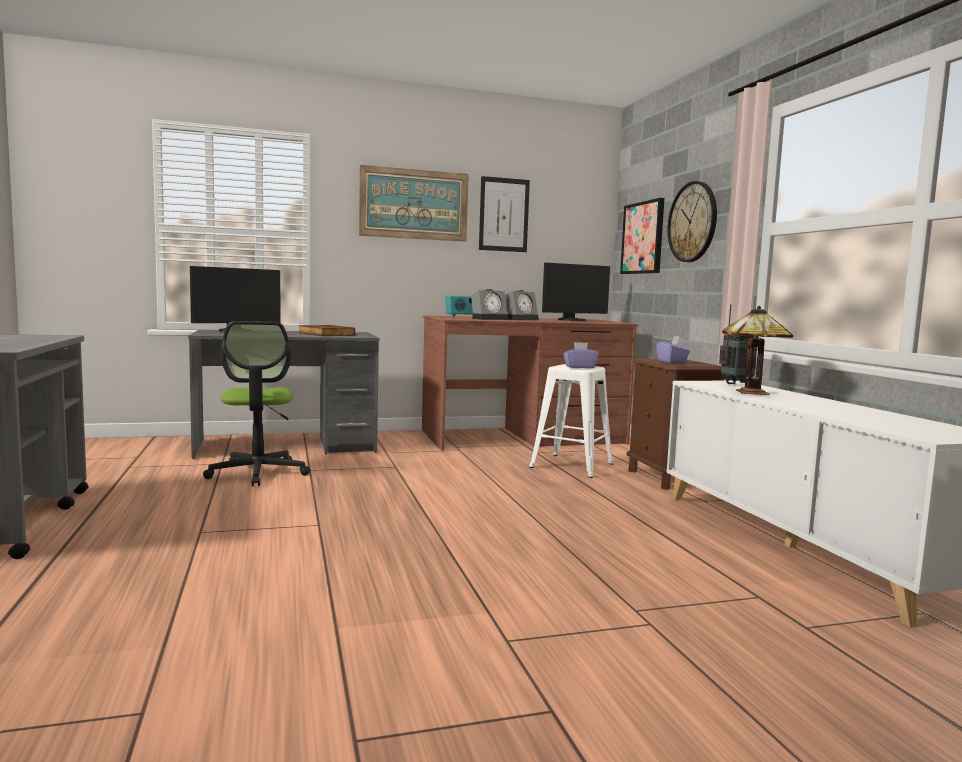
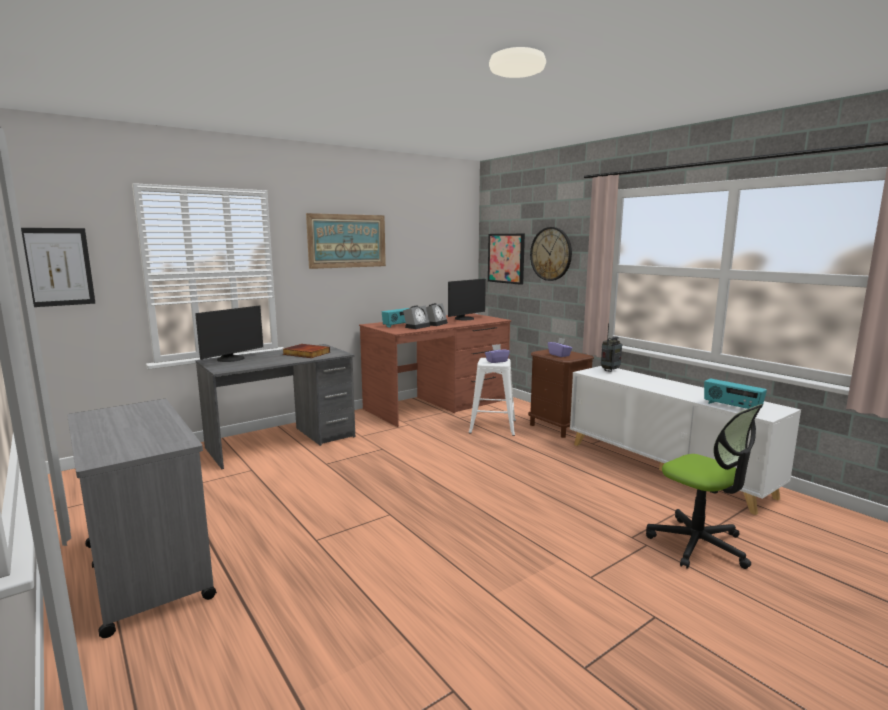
camera: 20 degrees left, 5 degrees up
office chair [203,321,310,486] -> office chair moved to [646,404,763,569]
picture [479,176,530,252] -> picture moved to [21,228,96,307]
table lamp [722,306,793,395] -> none
none -> radio [704,379,767,409]

